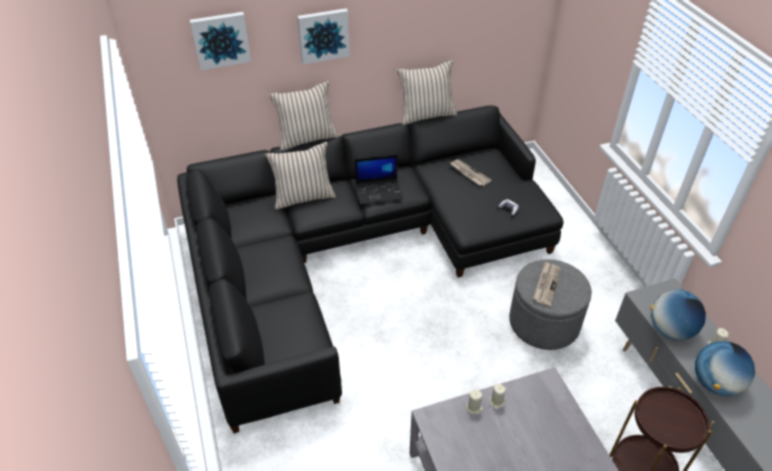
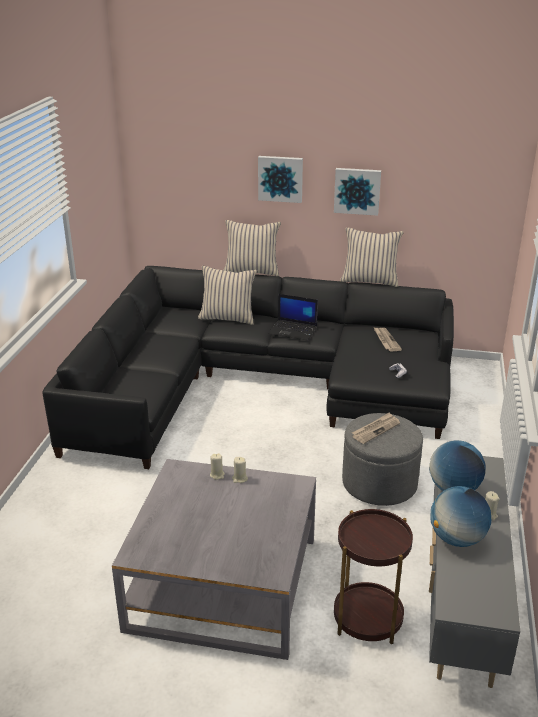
camera: 30 degrees right, 15 degrees down
picture [190,12,251,70] -> picture moved to [334,168,381,216]

